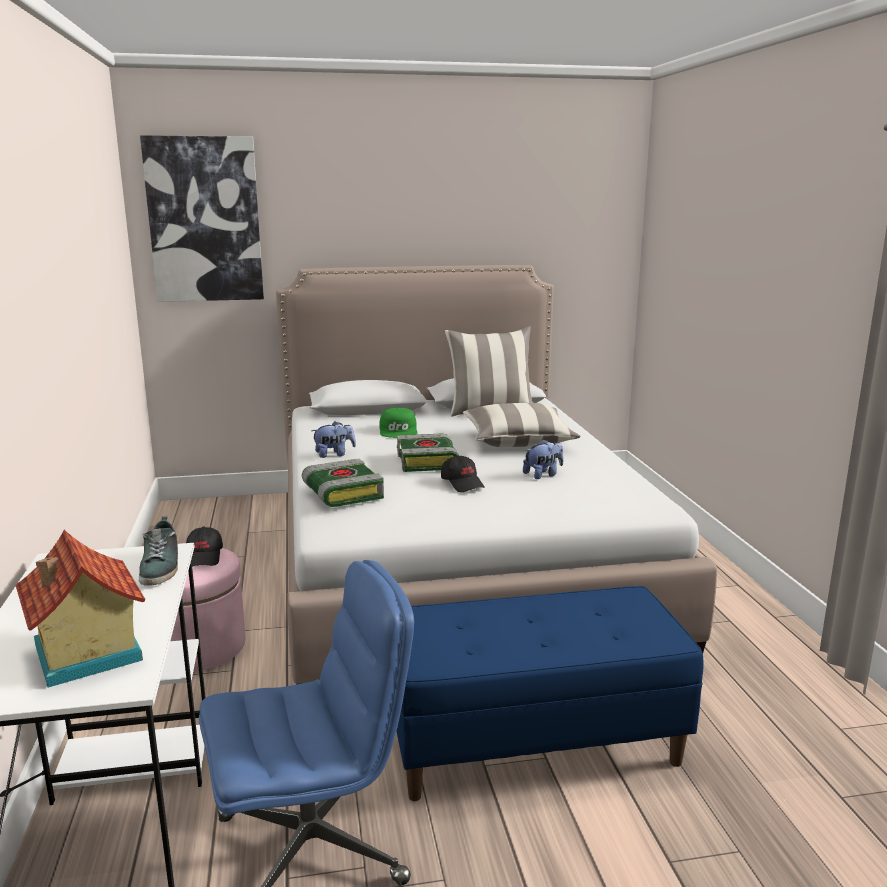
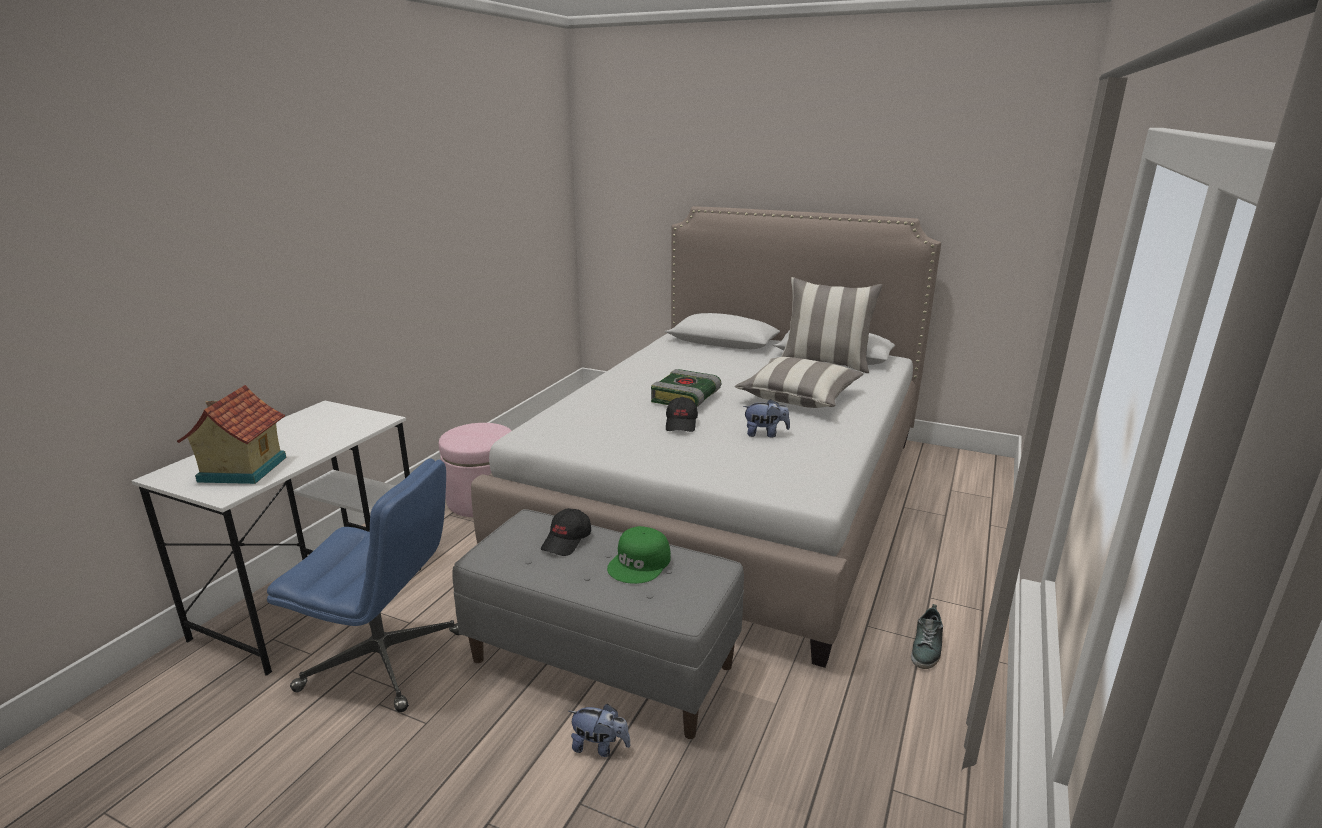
camera: 35 degrees right, 5 degrees up
shoe [139,516,178,586] -> shoe moved to [911,604,943,669]
picture [140,135,264,302] -> none
black cap [186,527,223,567] -> black cap moved to [541,508,591,556]
book [302,459,384,507] -> none
plush toy [311,421,356,458] -> plush toy moved to [569,704,631,757]
green cap [379,408,418,438] -> green cap moved to [607,526,671,584]
blue bench [397,586,704,801] -> grey bench [452,509,744,739]

